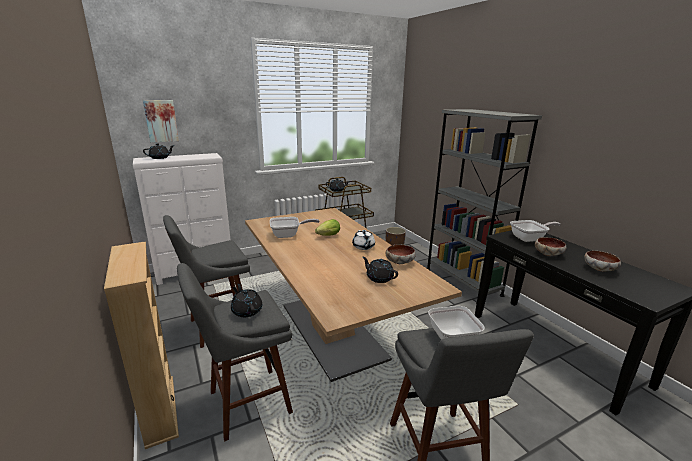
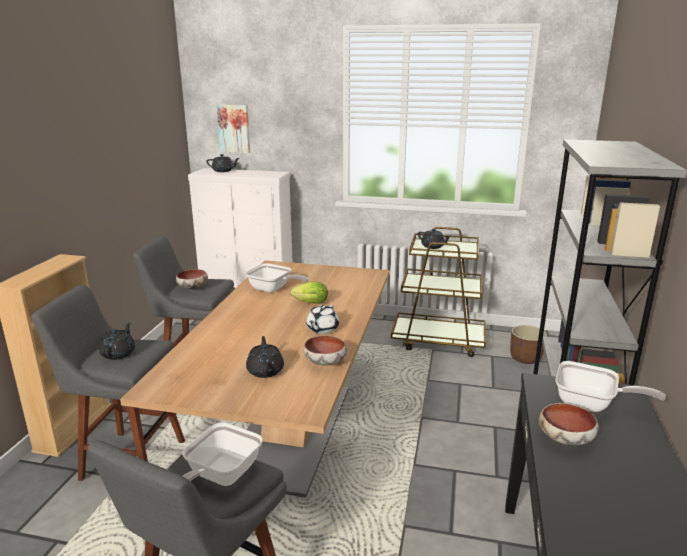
camera: 40 degrees right, 0 degrees up
bowl [584,251,621,271] -> bowl moved to [176,269,208,290]

